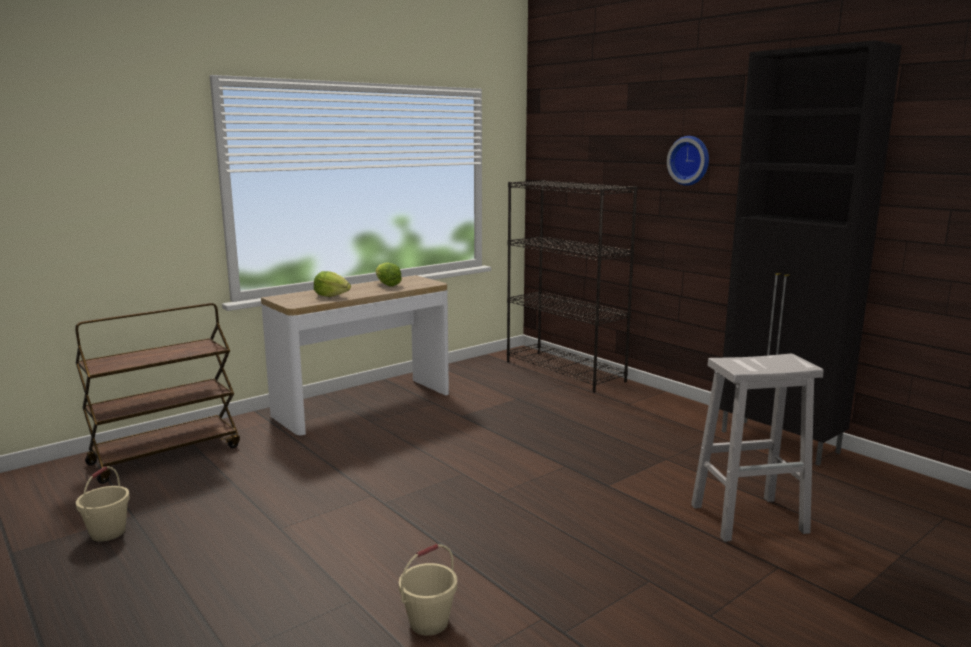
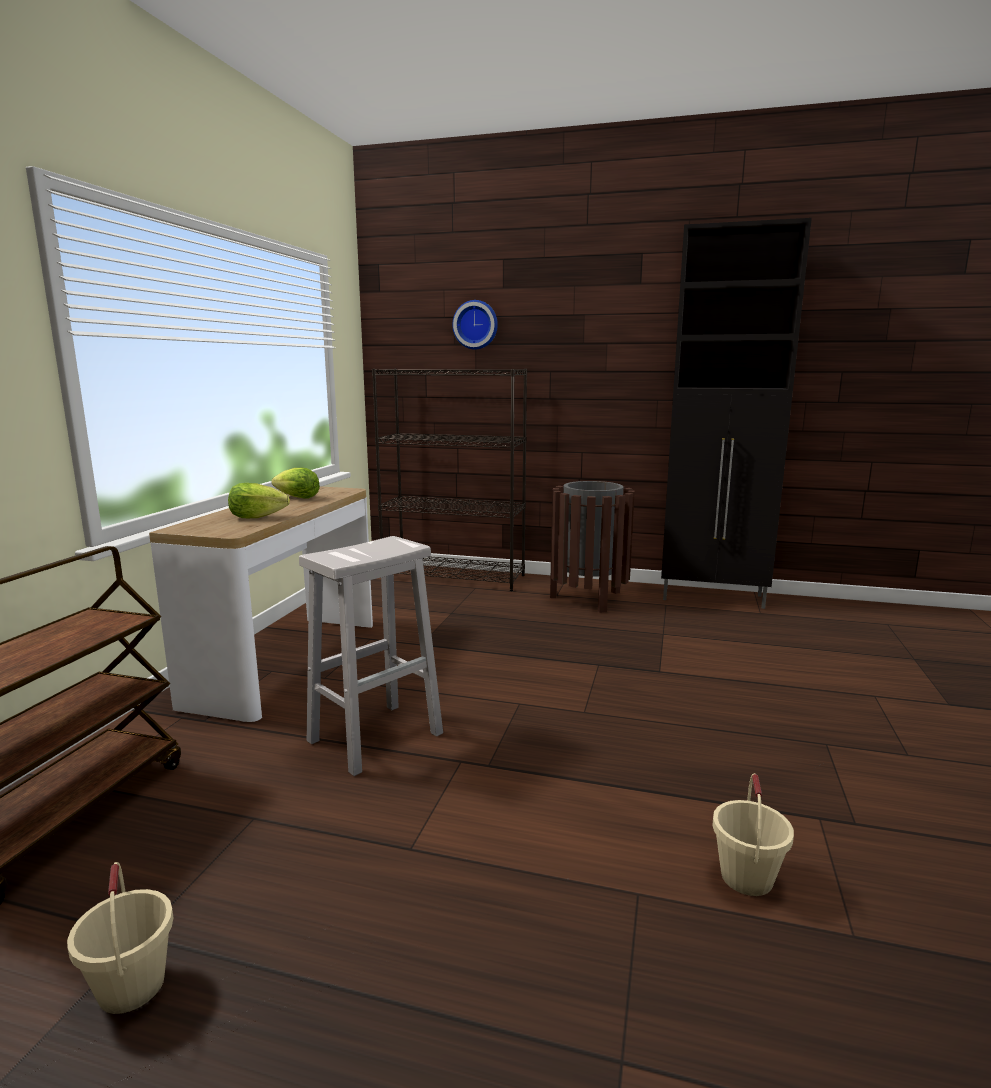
camera: 35 degrees left, 0 degrees up
wall clock [667,136,709,186] -> wall clock moved to [452,300,498,349]
white stool [691,354,823,542] -> white stool moved to [299,536,443,776]
none -> brown trash can [550,481,635,613]

